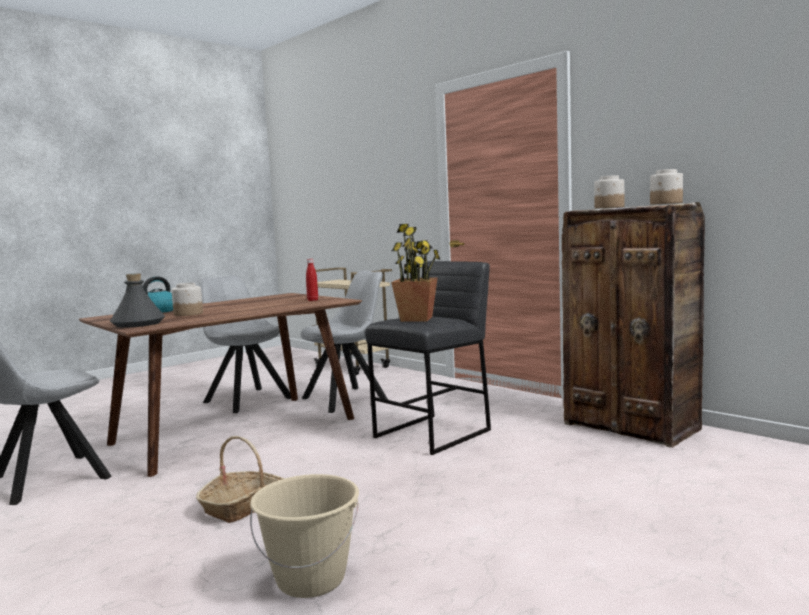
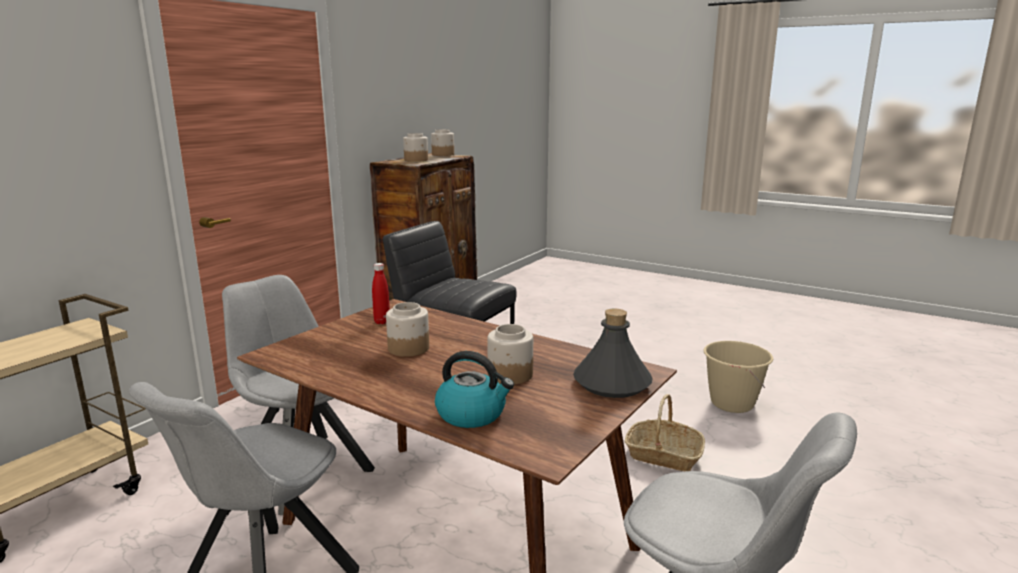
camera: 105 degrees left, 10 degrees up
potted plant [391,224,441,322] -> none
none -> jar [386,302,429,357]

